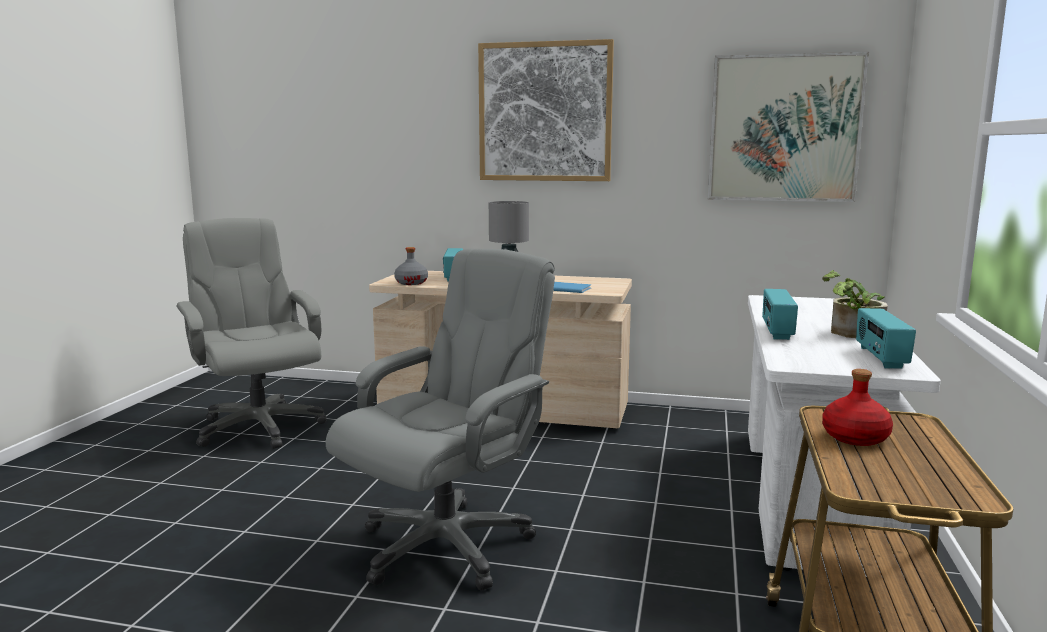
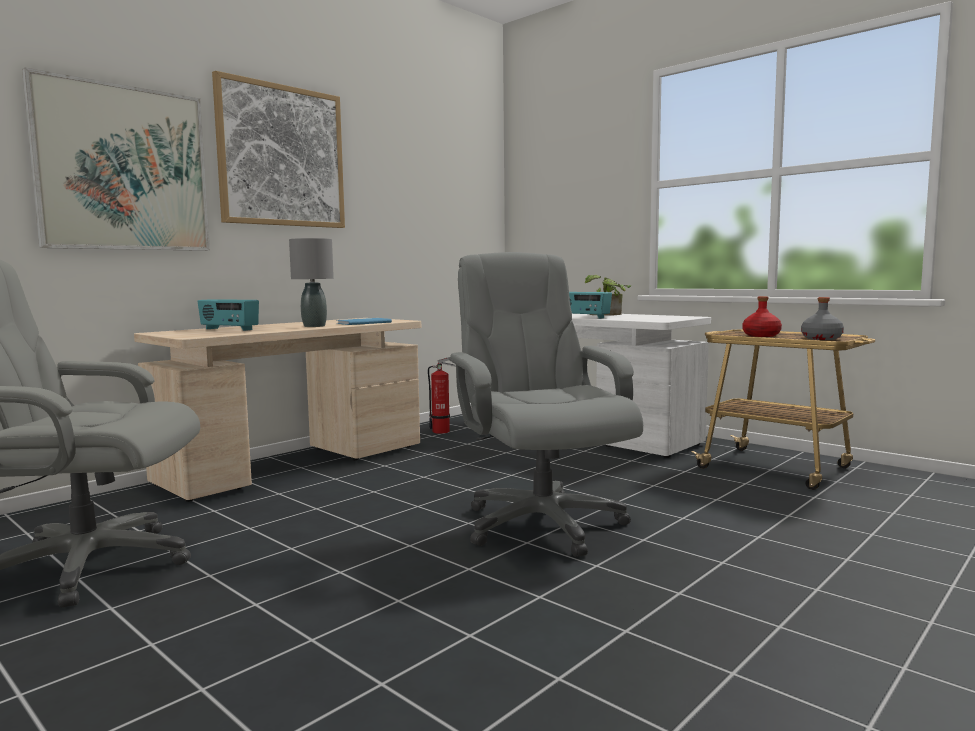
camera: 60 degrees left, 5 degrees down
grey bottle [394,247,428,285] -> grey bottle moved to [801,297,844,340]
picture [708,52,869,202] -> picture moved to [22,67,210,251]
radio [856,308,916,369] -> none
none -> fire extinguisher [428,357,456,434]

